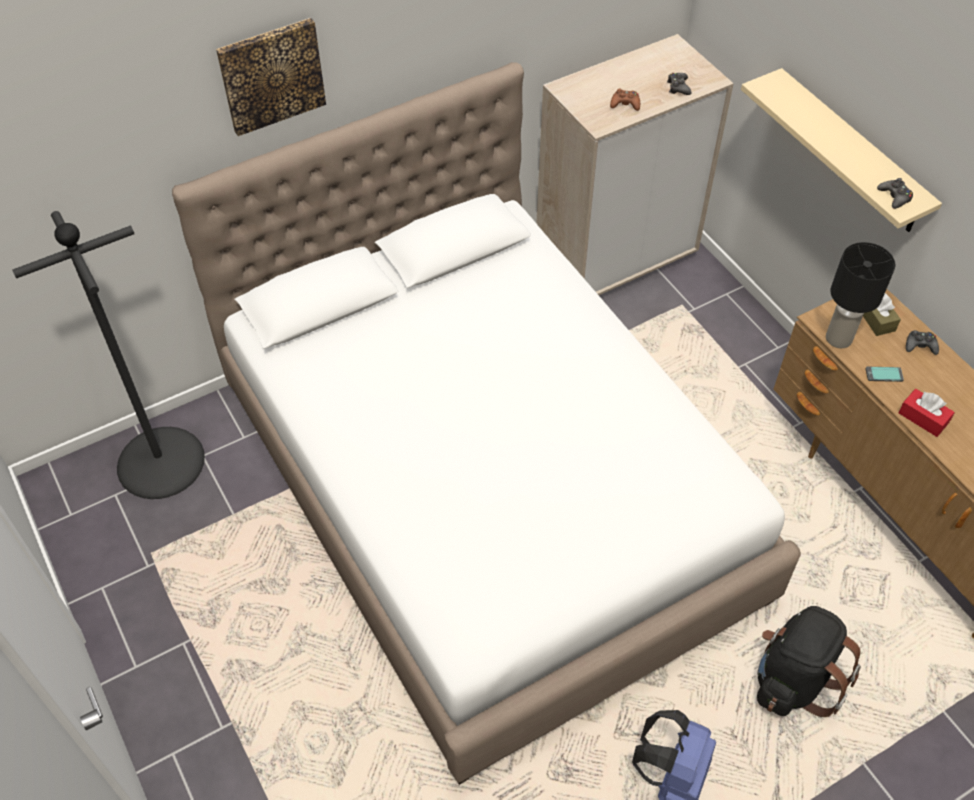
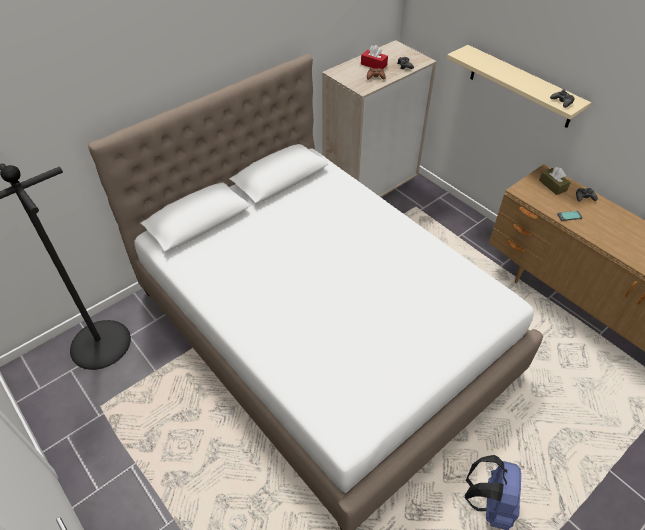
camera: 10 degrees left, 5 degrees down
picture [216,18,326,136] -> none
black backpack [757,606,861,717] -> none
black table lamp [826,242,895,348] -> none
red tissue box [898,389,955,437] -> red tissue box moved to [361,45,388,69]

